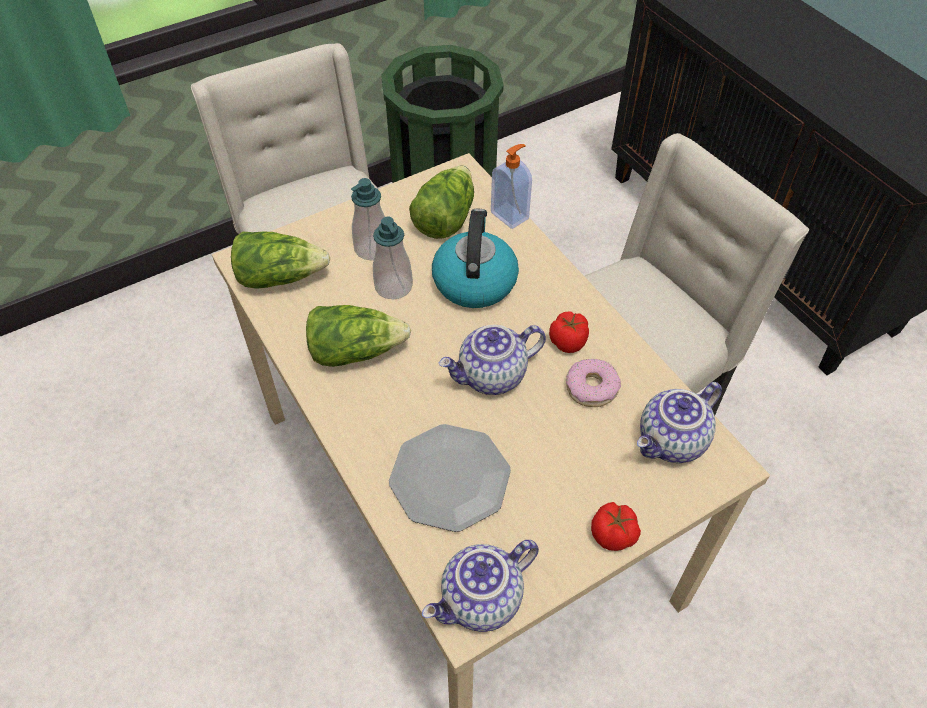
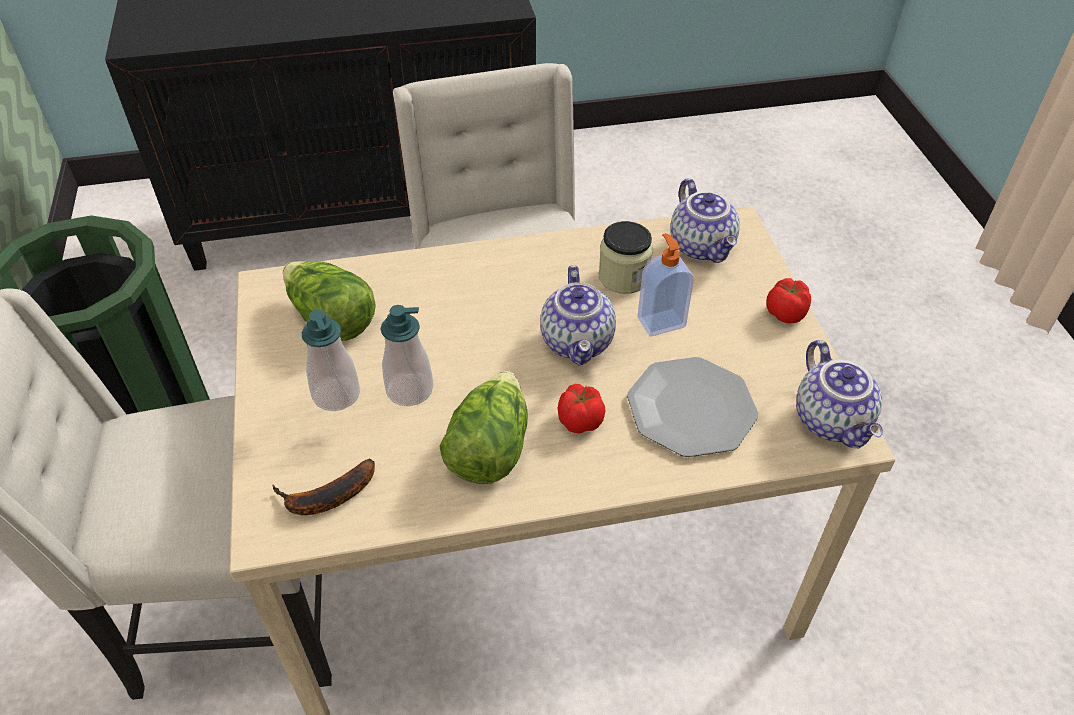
camera: 70 degrees left, 5 degrees down
lettuce [231,232,330,288] -> banana [273,458,375,515]
kettle [432,209,519,308] -> none
soap dispenser [491,144,532,229] -> soap dispenser moved to [637,233,694,337]
tomato [549,311,589,353] -> tomato moved to [558,384,605,433]
donut [566,359,621,407] -> jar [599,221,653,294]

